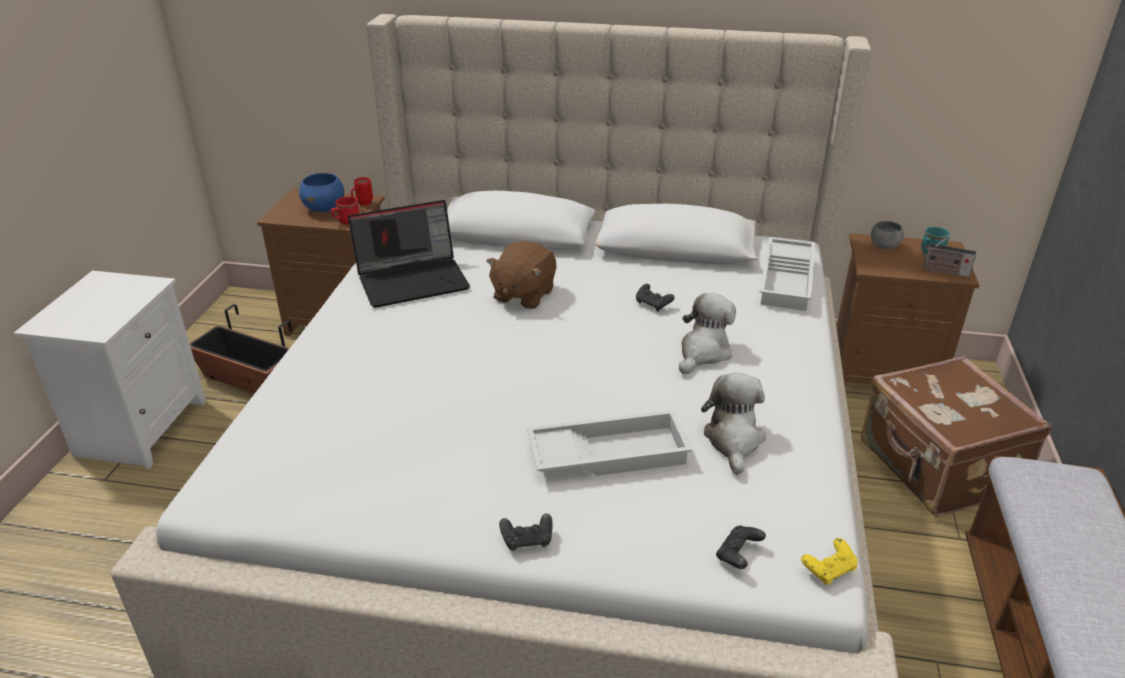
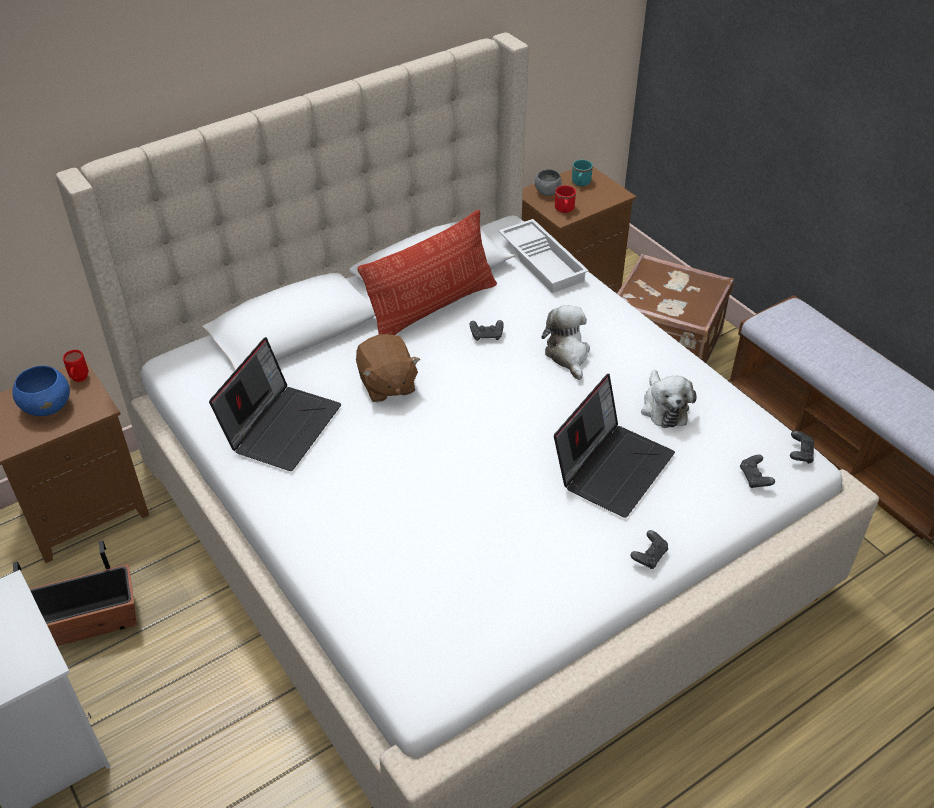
camera: 45 degrees left, 10 degrees up
red mug [331,196,359,224] -> red mug moved to [555,185,576,213]
white tray [527,410,692,476] -> laptop [554,374,675,518]
plush toy [701,373,766,475] -> plush toy turned 150 degrees counterclockwise [641,370,697,428]
yellow game controller [801,538,858,585] -> black game controller [790,431,814,464]
radio [923,235,976,278] -> none
none -> pillow [357,210,497,335]

